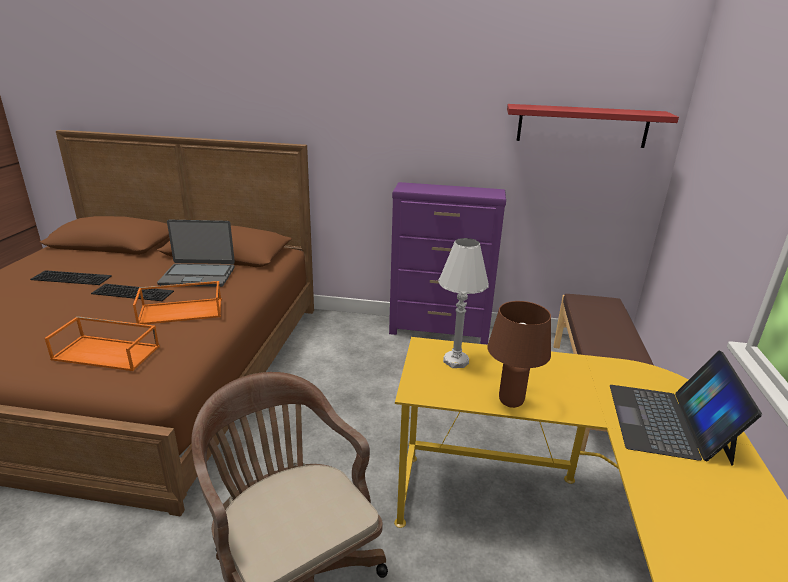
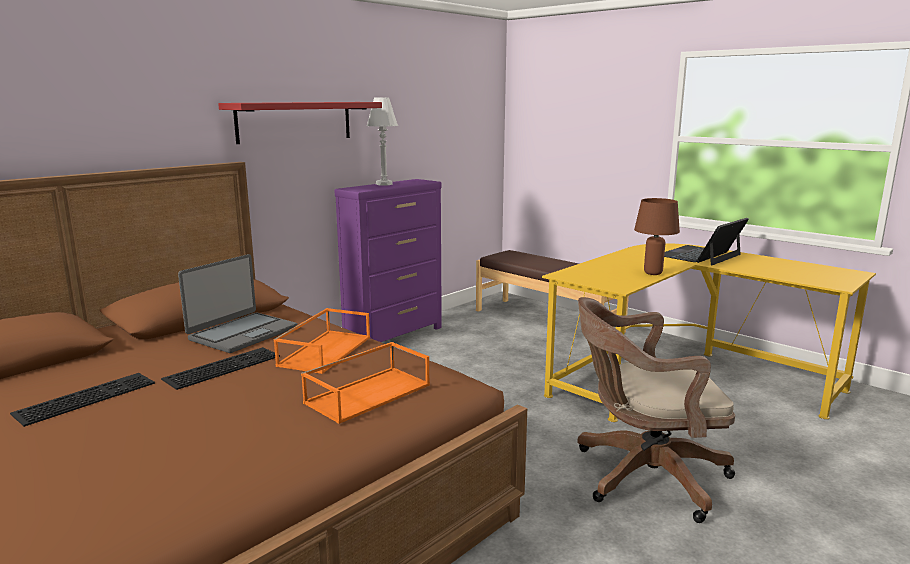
camera: 55 degrees left, 10 degrees down
white table lamp [438,238,489,368] -> white table lamp moved to [367,98,398,185]
red shelf [507,104,679,148] -> red shelf moved to [218,102,382,144]
laptop [610,351,762,466] -> laptop turned 90 degrees clockwise [664,218,749,266]

